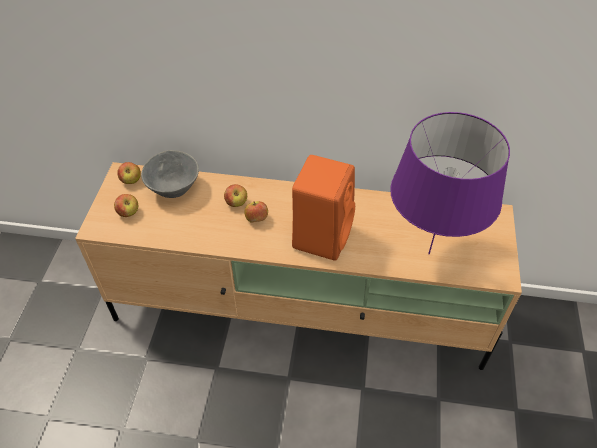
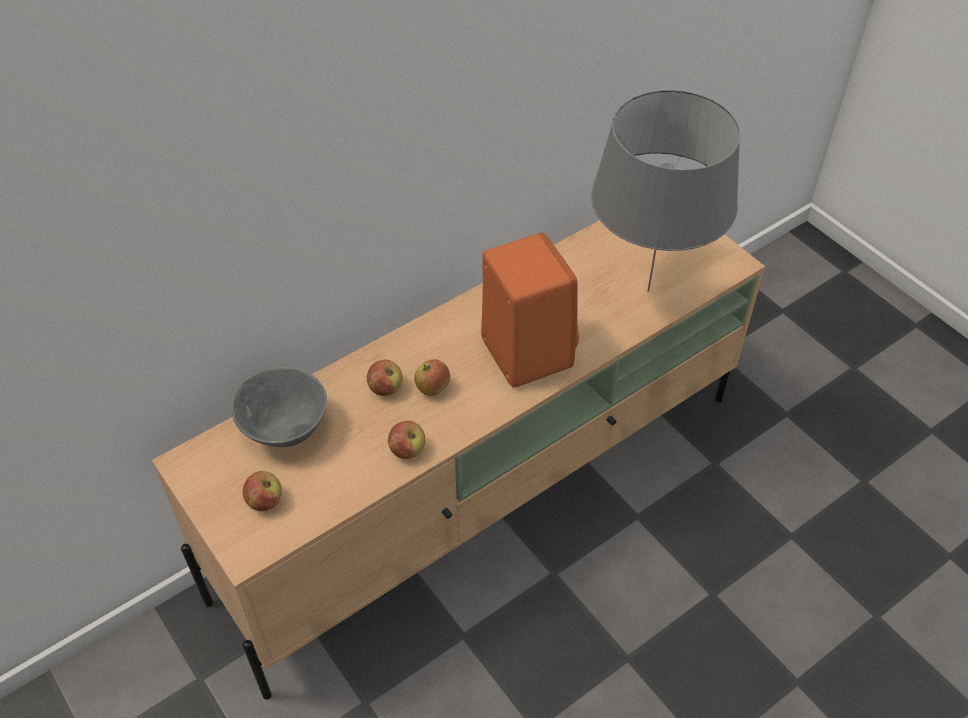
camera: 45 degrees left, 0 degrees up
apple [117,162,141,184] -> apple moved to [388,421,426,459]
purple table lamp [390,112,510,254] -> grey table lamp [591,90,741,292]

